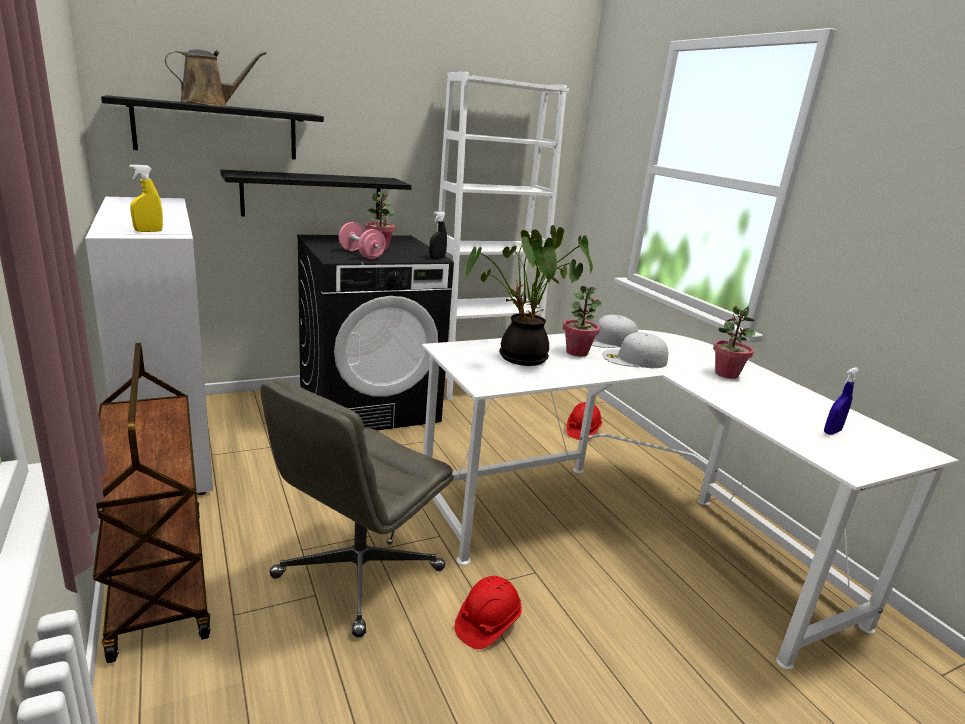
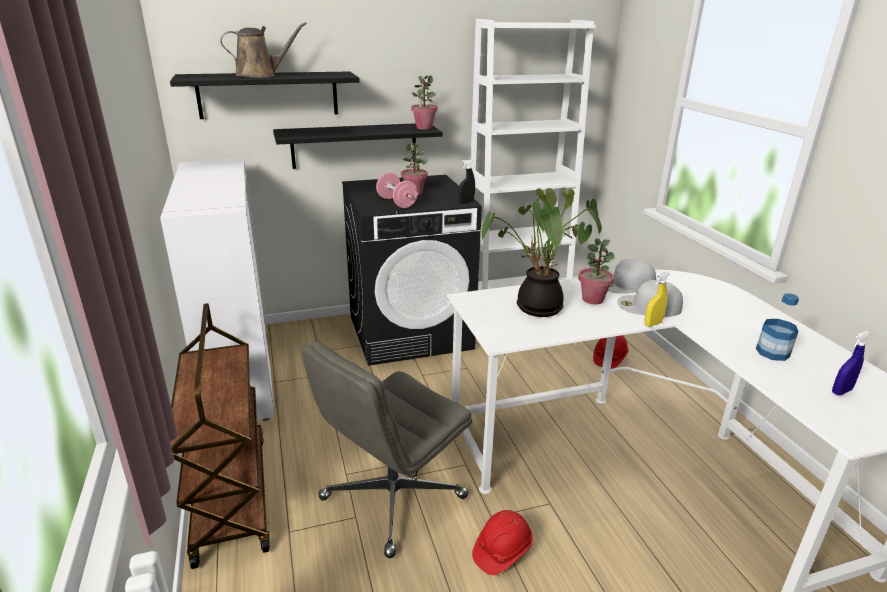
camera: 10 degrees right, 5 degrees up
yellow spray bottle [129,164,163,232] -> yellow spray bottle moved to [644,271,669,327]
potted plant [713,306,756,379] -> potted plant moved to [411,75,438,130]
none -> bottle [756,293,799,361]

